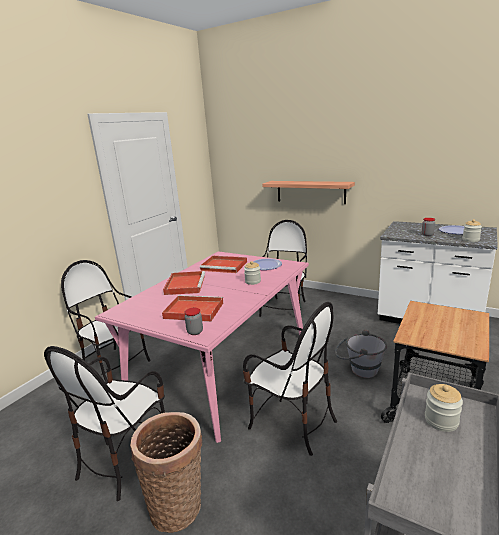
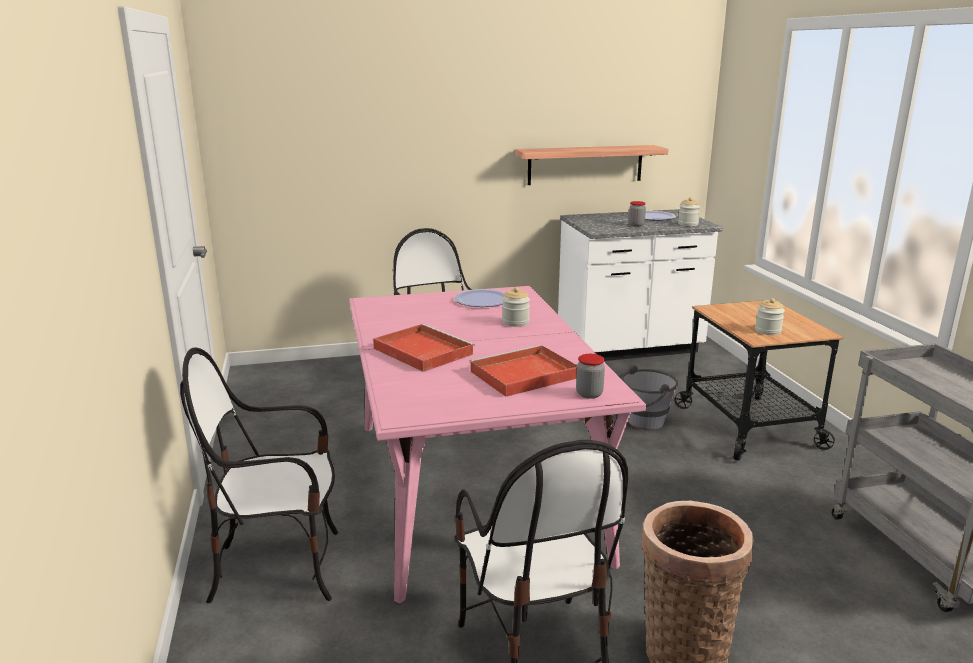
camera: 45 degrees left, 0 degrees up
red tray [200,256,247,273] -> none
chair [243,302,337,456] -> none
shelf [262,181,355,204] -> shelf moved to [515,145,669,185]
jar [425,384,463,432] -> jar moved to [755,298,785,335]

